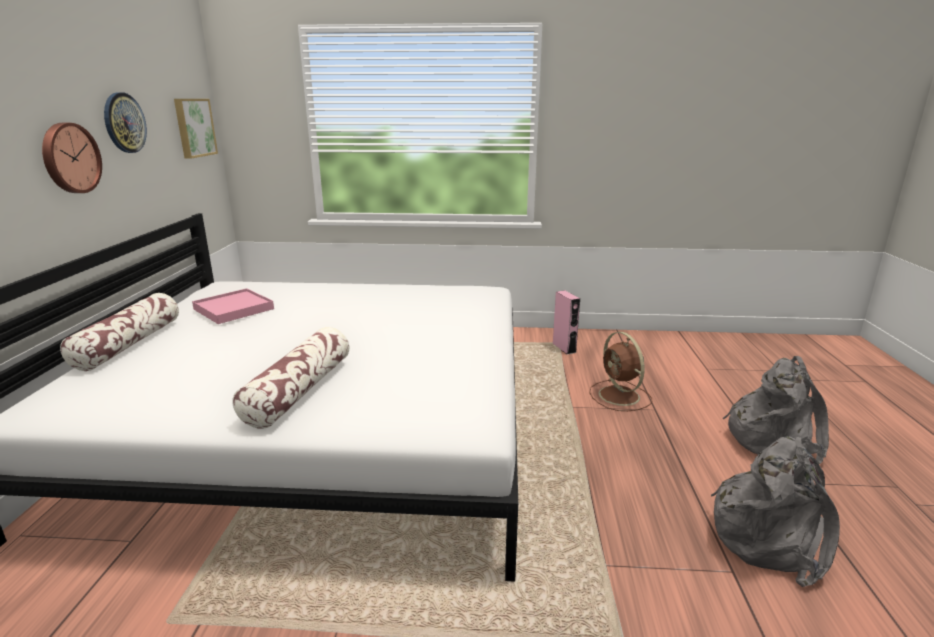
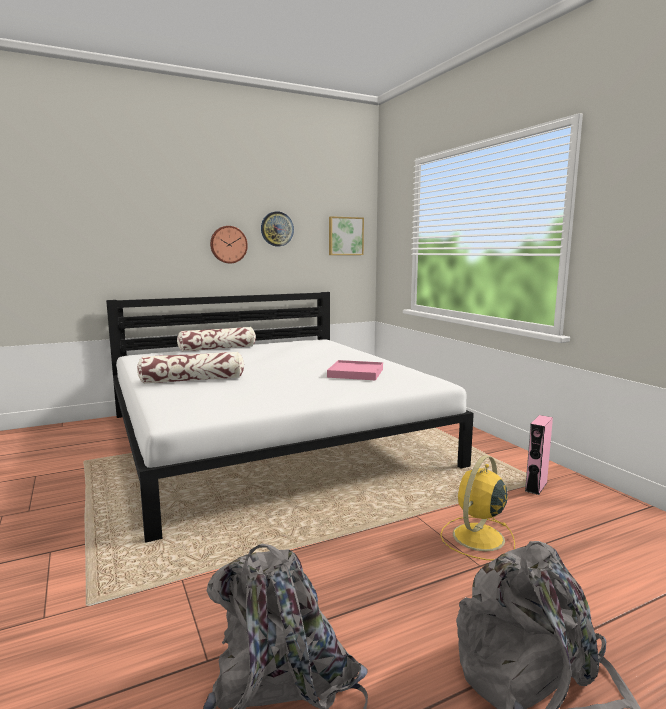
camera: 60 degrees right, 10 degrees down
pink tray [192,288,274,324] -> pink tray moved to [327,360,383,380]
brown fan [589,332,652,411] -> yellow fan [440,455,515,561]

